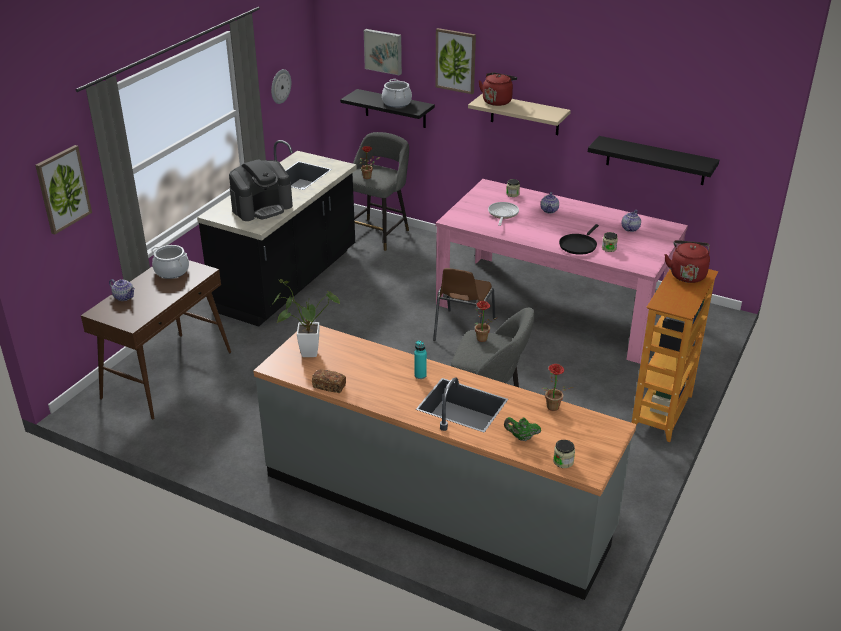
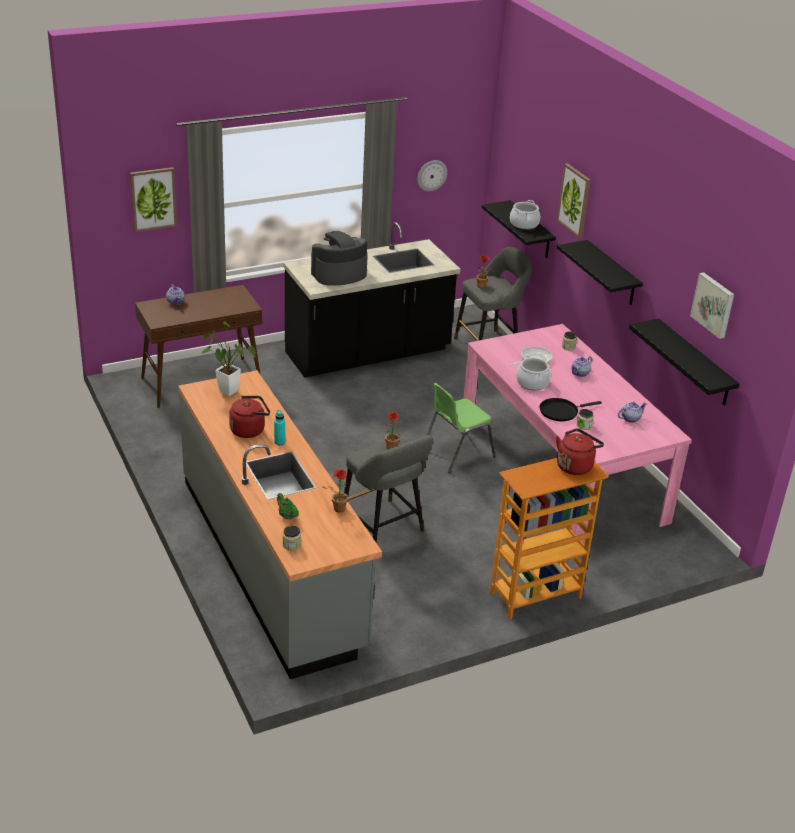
camera: 35 degrees right, 0 degrees up
cooking pot [151,245,189,279] -> cooking pot moved to [516,355,551,390]
coffee machine [229,159,293,221] -> coffee machine turned 150 degrees clockwise [311,231,368,286]
bread [312,369,346,393] -> none
picture [364,29,402,75] -> picture moved to [690,272,734,339]
brown chair [433,268,495,341] -> green chair [427,383,496,473]
beige shelf [468,93,571,135] -> black shelf [557,240,643,305]
red kettle [479,72,517,106] -> red kettle moved to [229,396,270,438]

